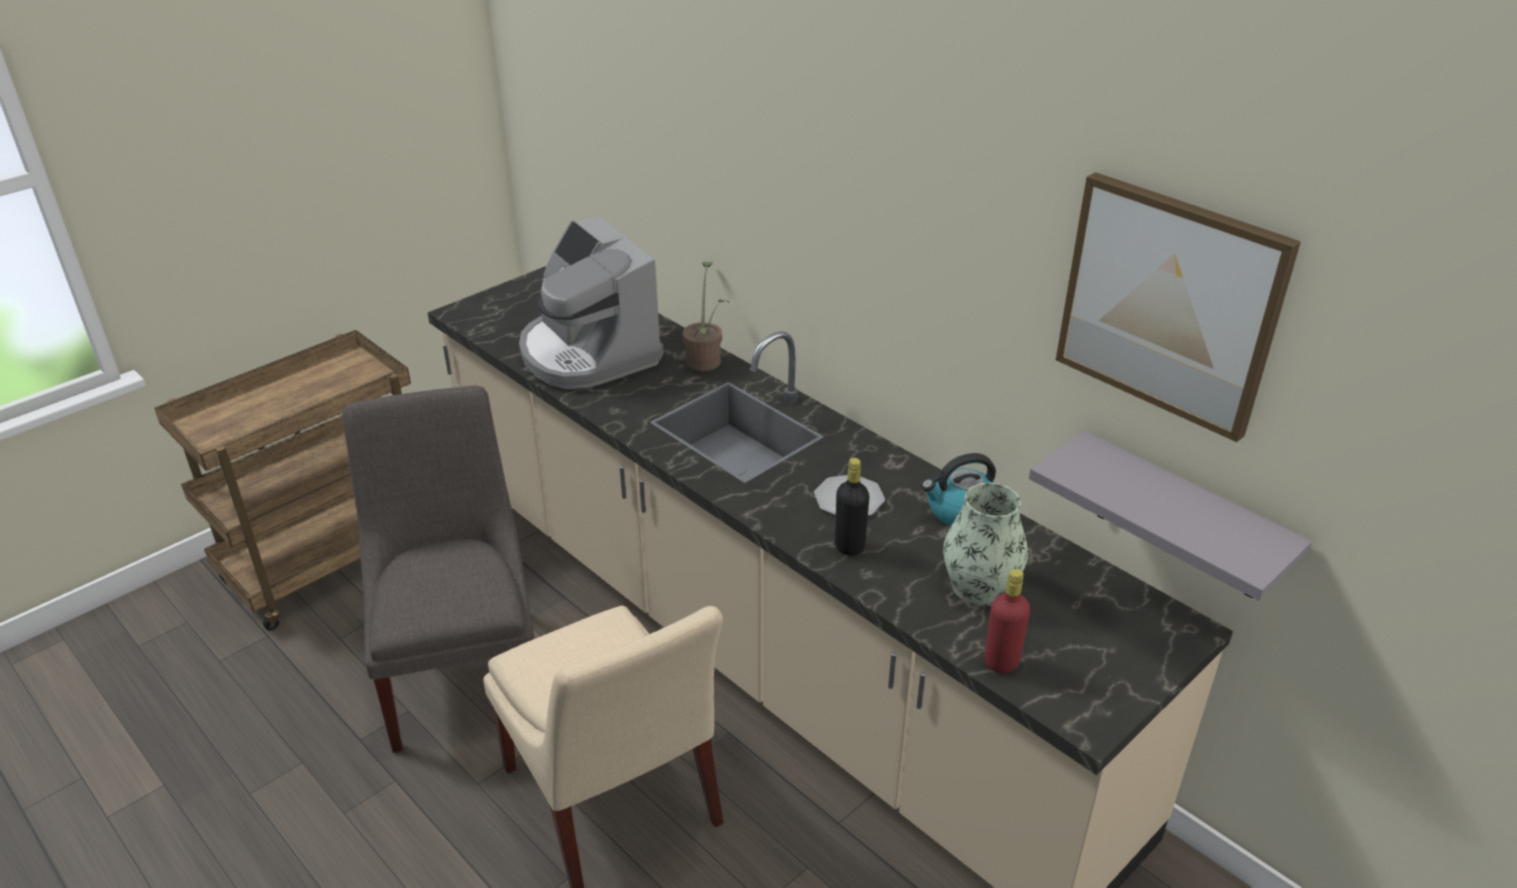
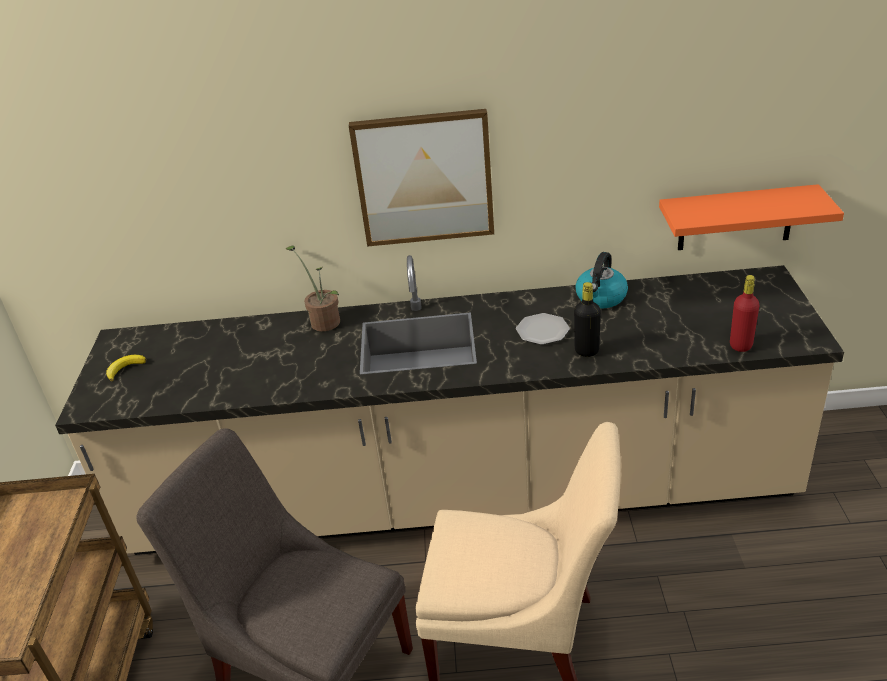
camera: 45 degrees left, 0 degrees up
coffee machine [519,216,664,389] -> none
vase [943,483,1028,606] -> none
grey shelf [1029,431,1312,601] -> orange shelf [659,184,844,250]
picture [1056,172,1301,442] -> picture moved to [349,109,494,247]
none -> banana [106,355,146,381]

